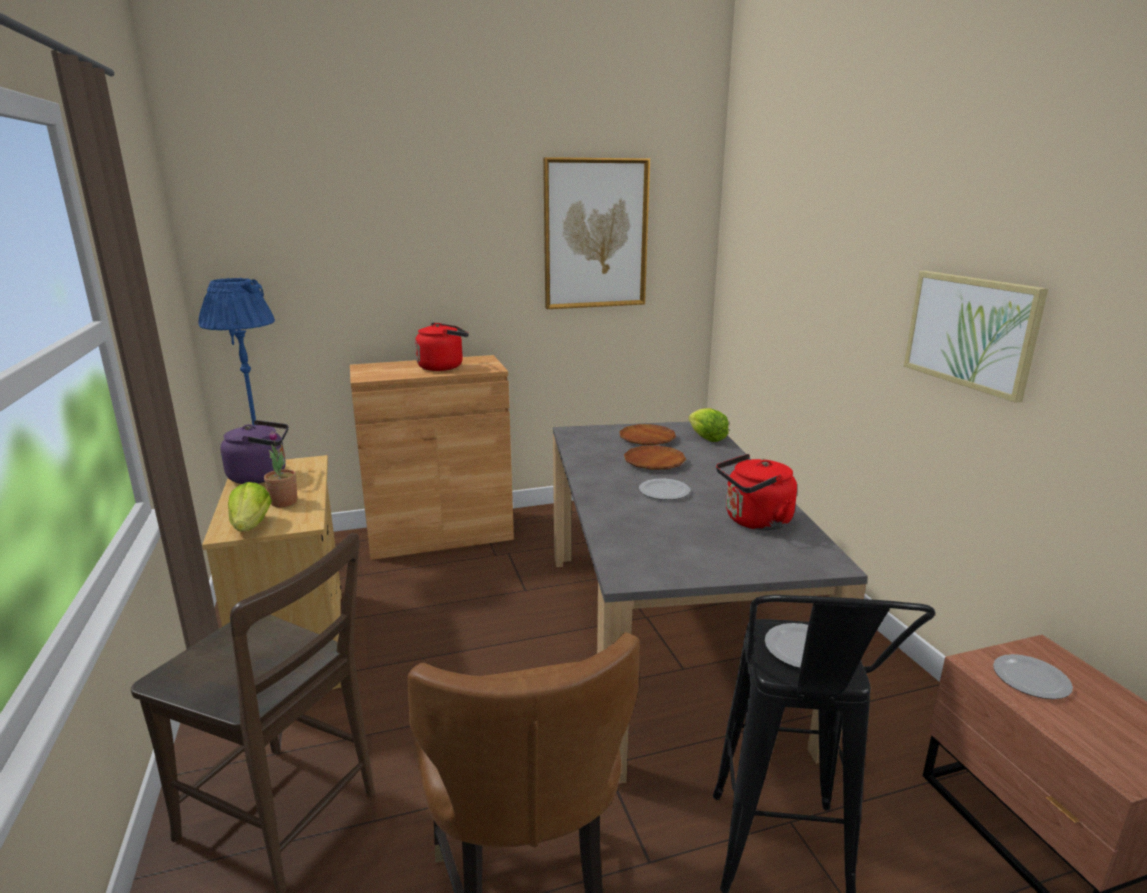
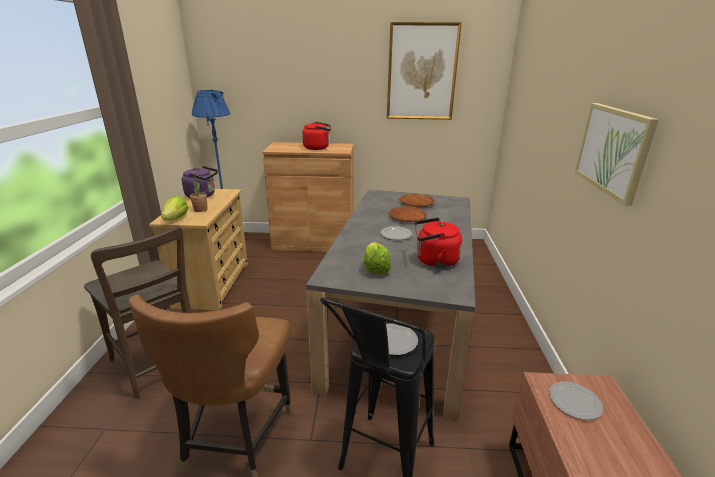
camera: 20 degrees right, 5 degrees up
lettuce [688,408,729,442] -> lettuce moved to [364,242,391,275]

